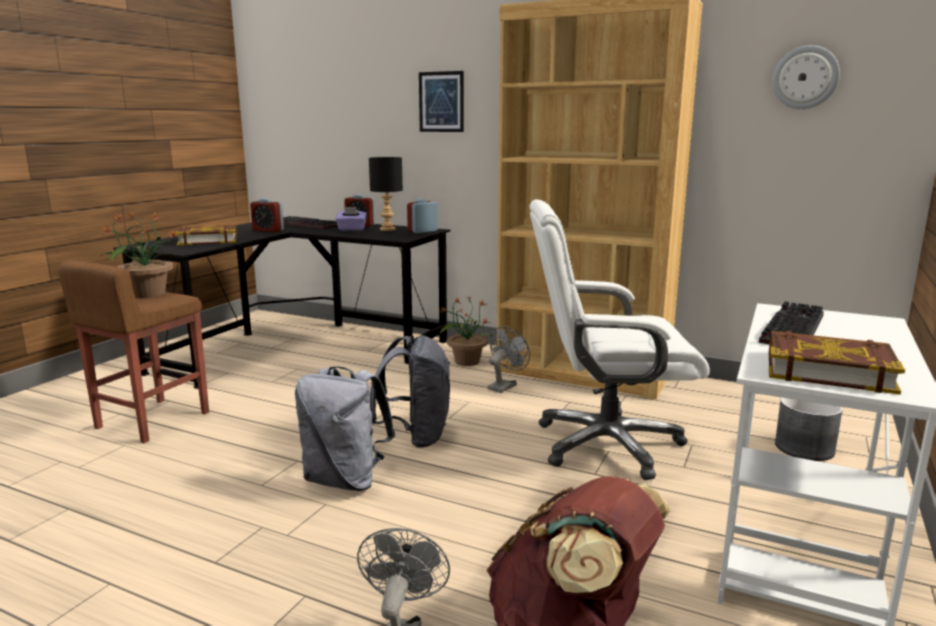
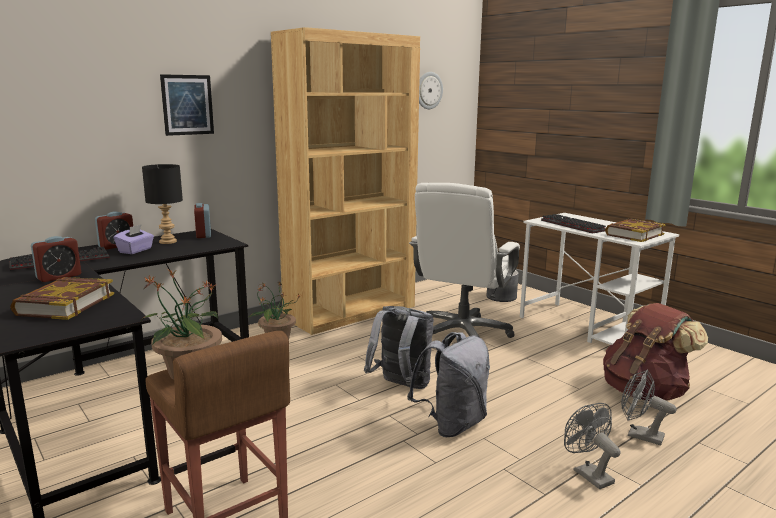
camera: 65 degrees left, 0 degrees up
grey fan [488,326,530,393] -> grey fan moved to [564,403,621,489]

